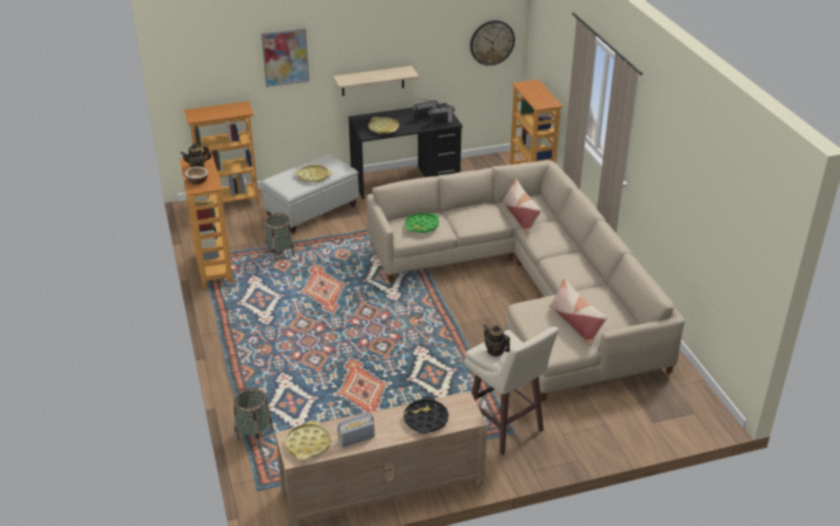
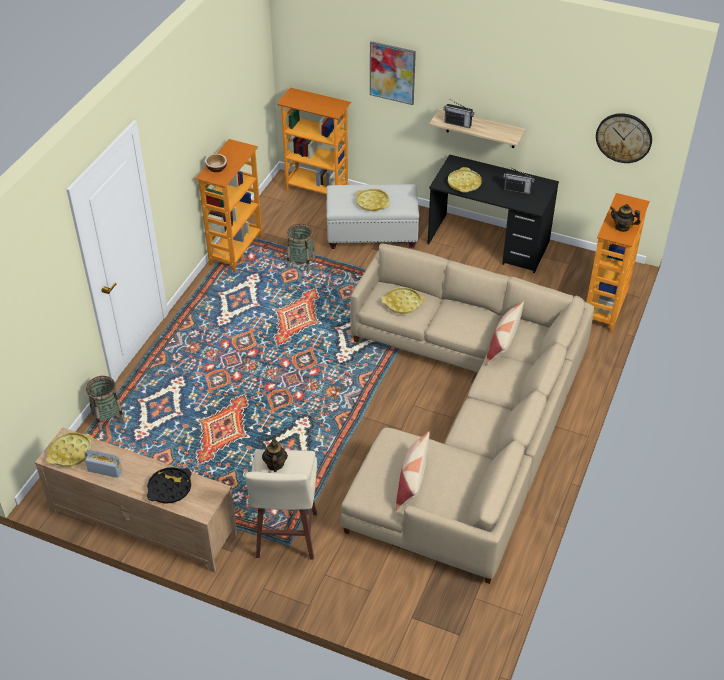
camera: 40 degrees right, 10 degrees up
teapot [180,143,212,168] -> teapot moved to [610,204,640,232]
green tray [405,213,439,233] -> yellow tray [381,287,425,314]
radio [428,103,455,126] -> radio moved to [443,99,474,128]

